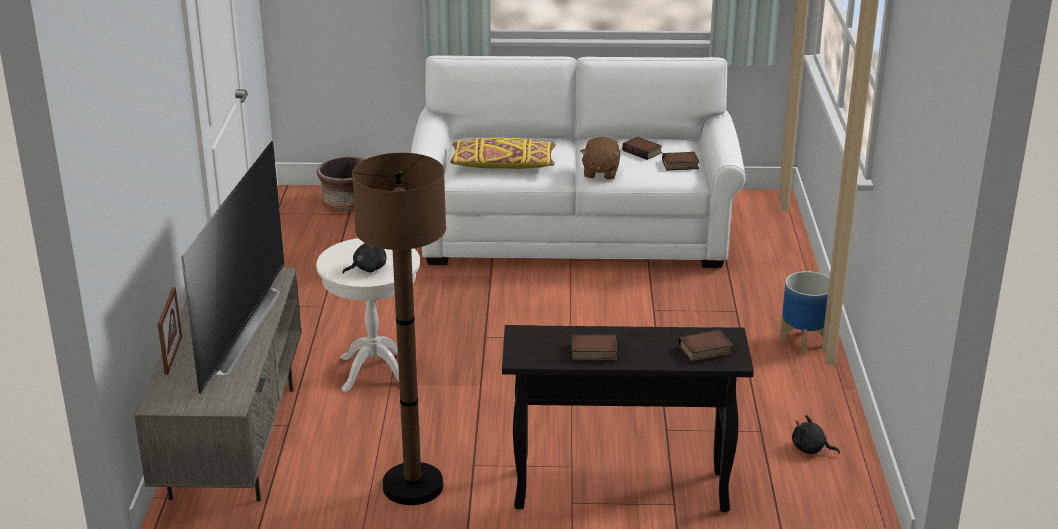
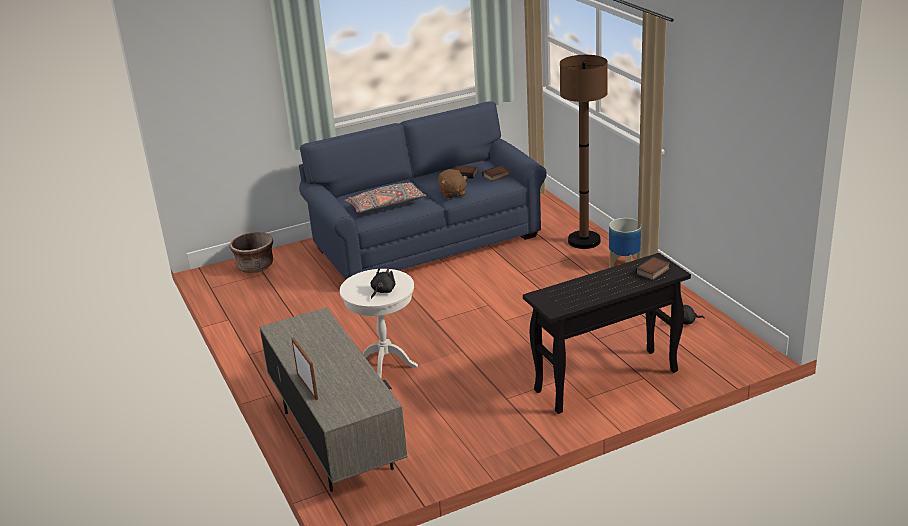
camera: 25 degrees left, 0 degrees up
television [181,141,284,394] -> none
brown floor lamp [352,153,446,505] -> brown floor lamp moved to [560,55,608,249]
white sofa [411,55,746,268] -> blue sofa [299,102,547,280]
yellow pillow [450,138,556,169] -> grey pillow [345,182,426,213]
book [571,334,617,361] -> none

